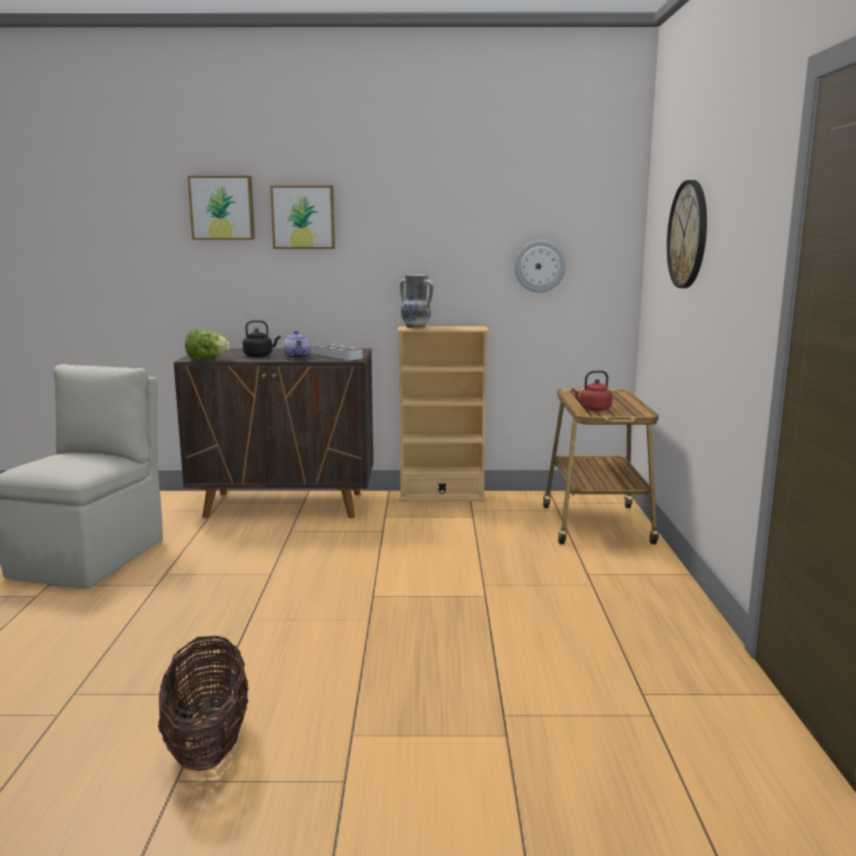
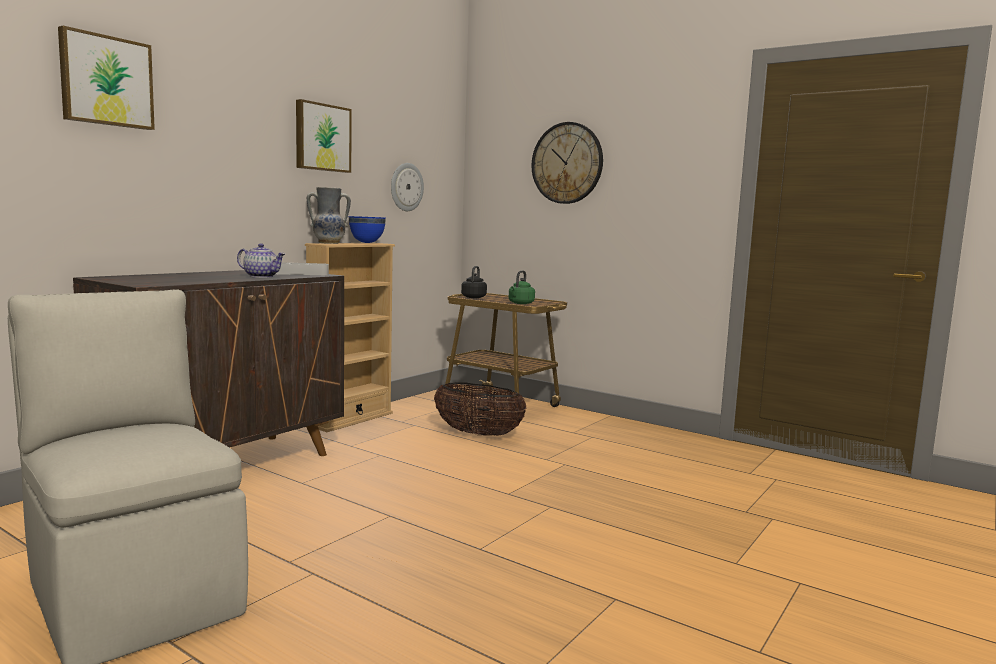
camera: 55 degrees left, 5 degrees down
basket [158,635,249,771] -> basket moved to [434,383,526,436]
lettuce [185,329,230,360] -> none
black kettle [243,320,280,357] -> black kettle moved to [461,266,487,298]
picture [270,185,335,249] -> picture moved to [296,99,352,173]
red kettle [572,370,613,411] -> green kettle [509,270,535,304]
none -> blue bowl [348,216,386,243]

